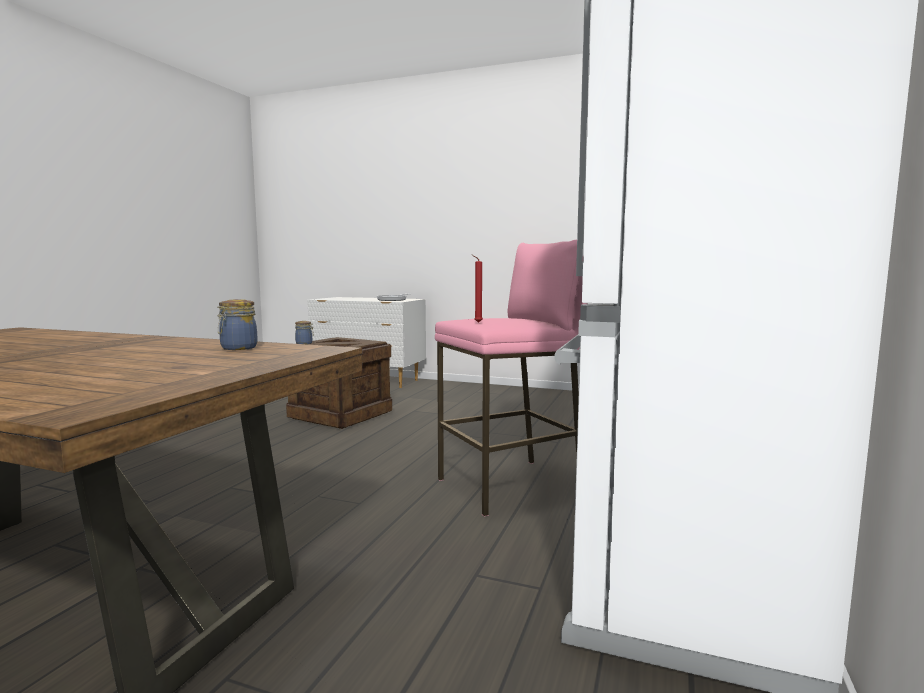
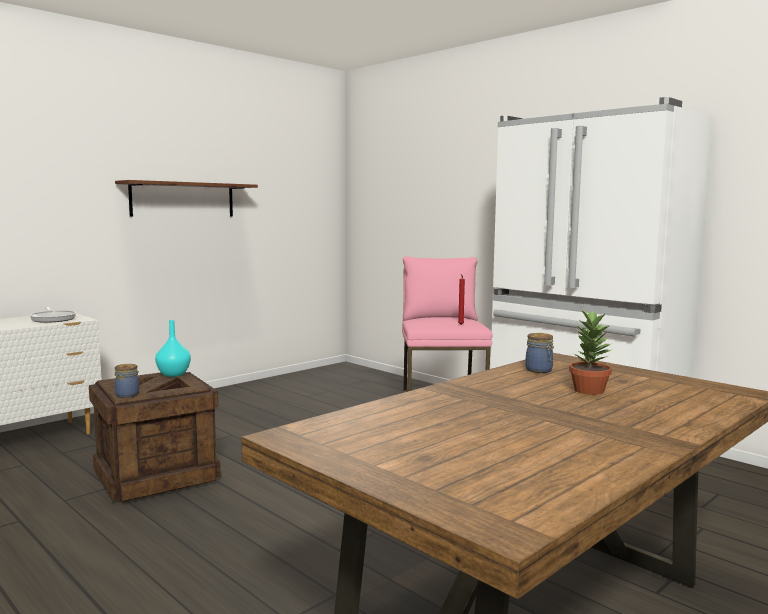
camera: 65 degrees left, 0 degrees up
none -> brown shelf [115,180,258,217]
none -> turquoise vase [155,320,191,377]
none -> potted plant [569,308,613,395]

